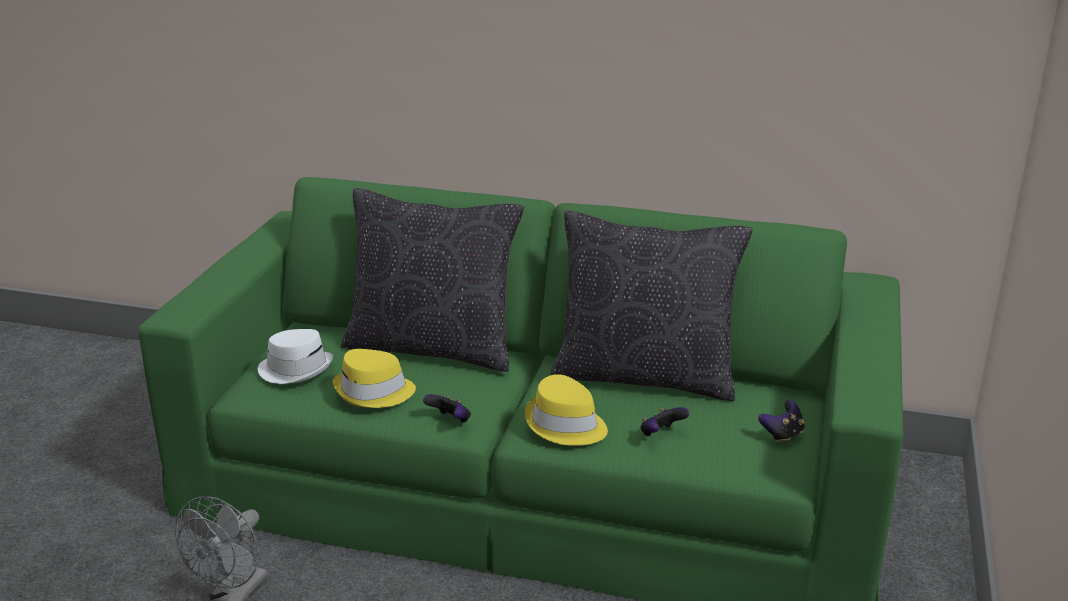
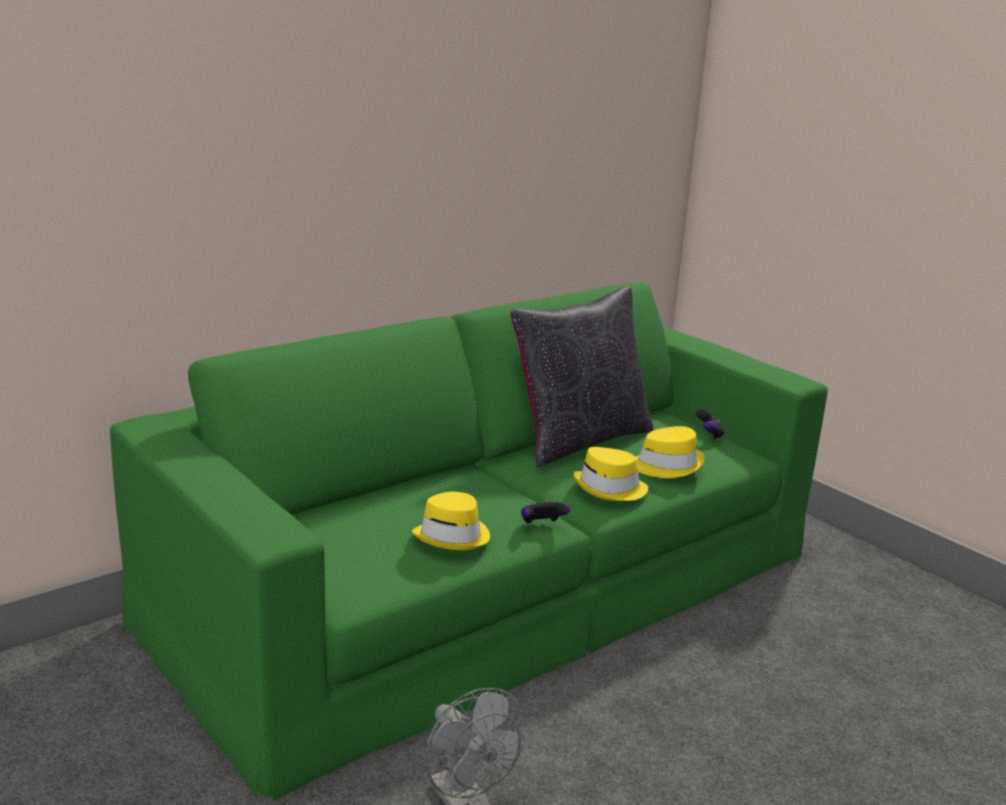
camera: 55 degrees left, 5 degrees down
white hat [258,329,333,384] -> none
black pillow [341,188,524,372] -> none
game controller [640,407,689,436] -> yellow hat [636,426,705,478]

